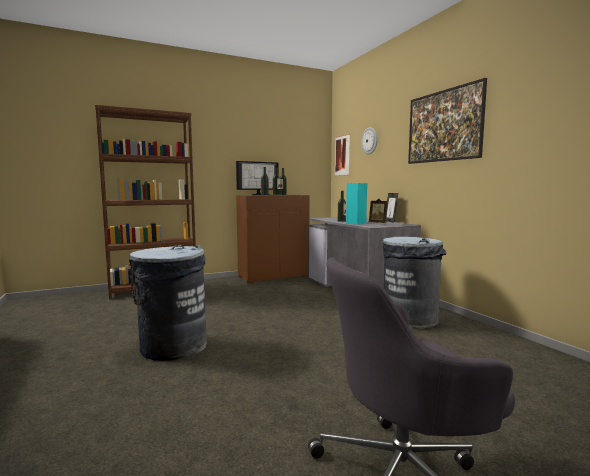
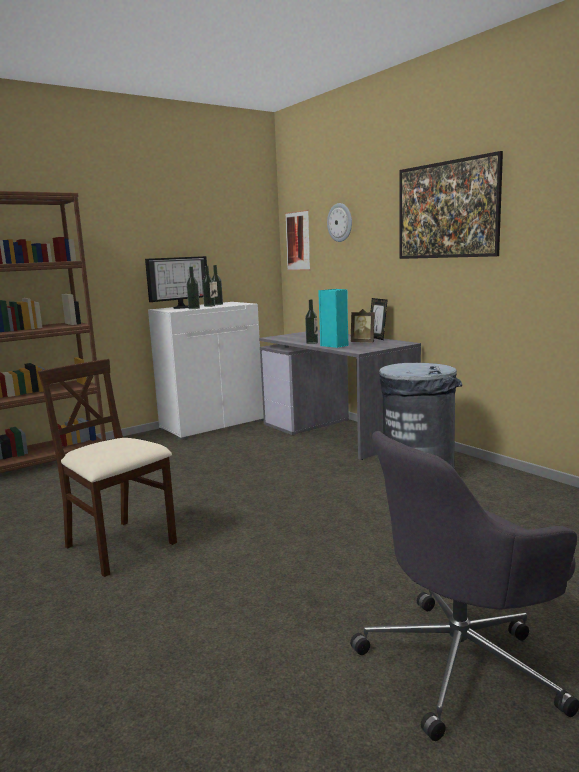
camera: 10 degrees left, 5 degrees up
grey trash can [129,245,207,361] -> beige chair [38,359,177,577]
brown cabinet [236,195,310,283] -> white cabinet [148,302,264,440]

